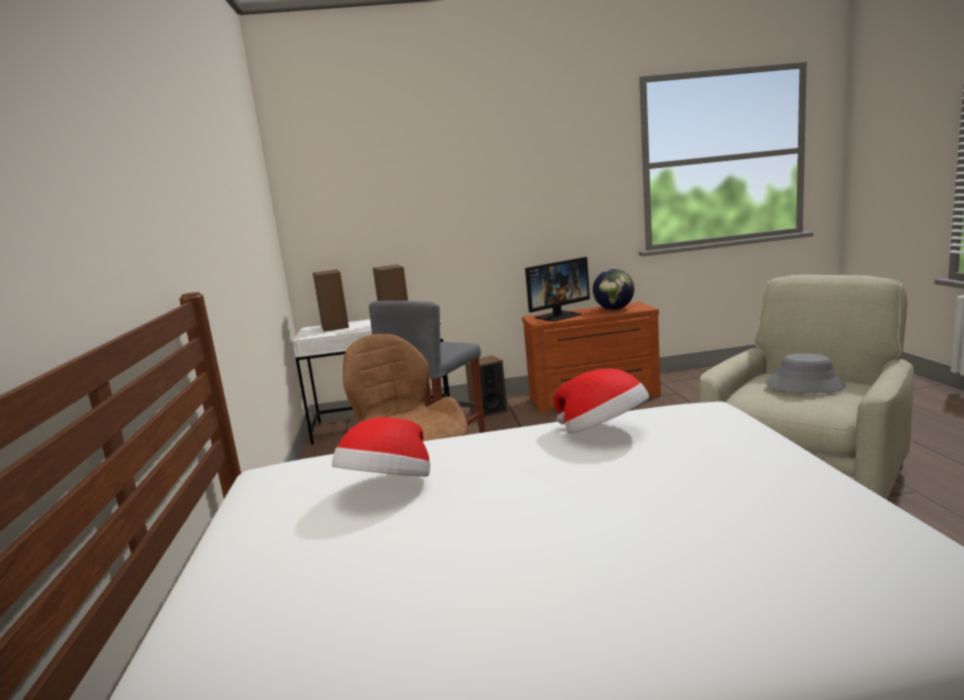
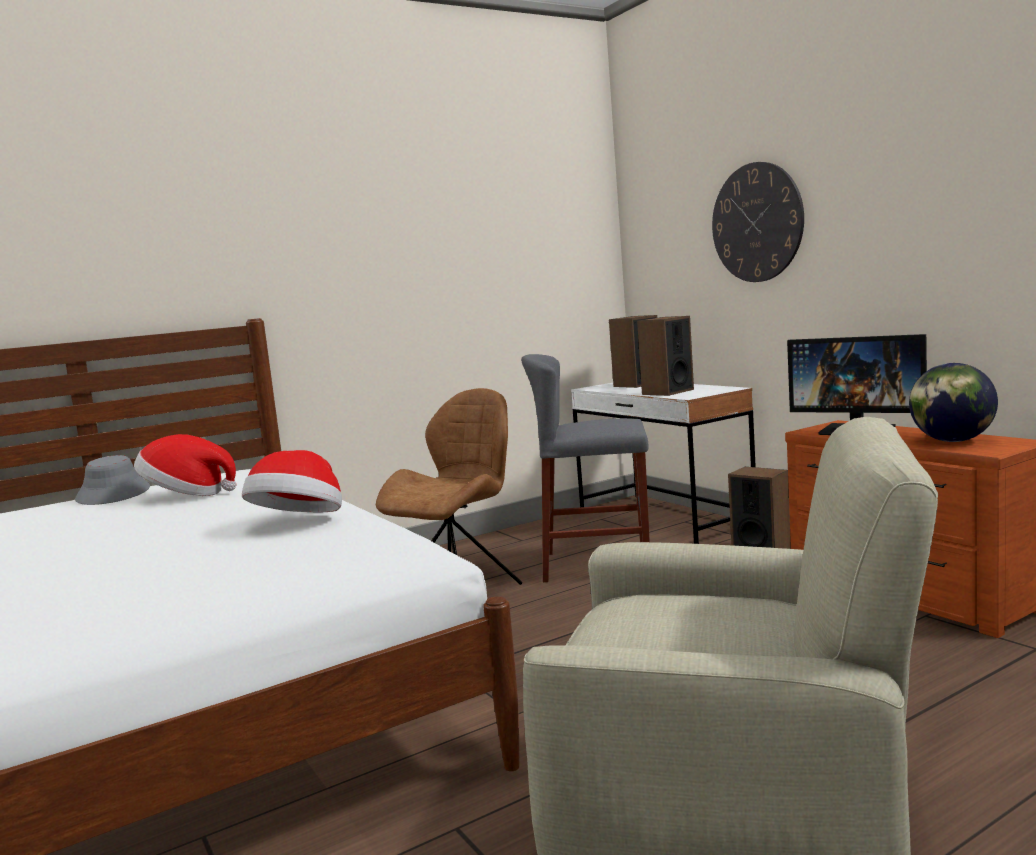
camera: 65 degrees right, 5 degrees down
grey hat [765,353,846,393] -> grey hat moved to [75,455,150,505]
none -> wall clock [712,162,804,282]

